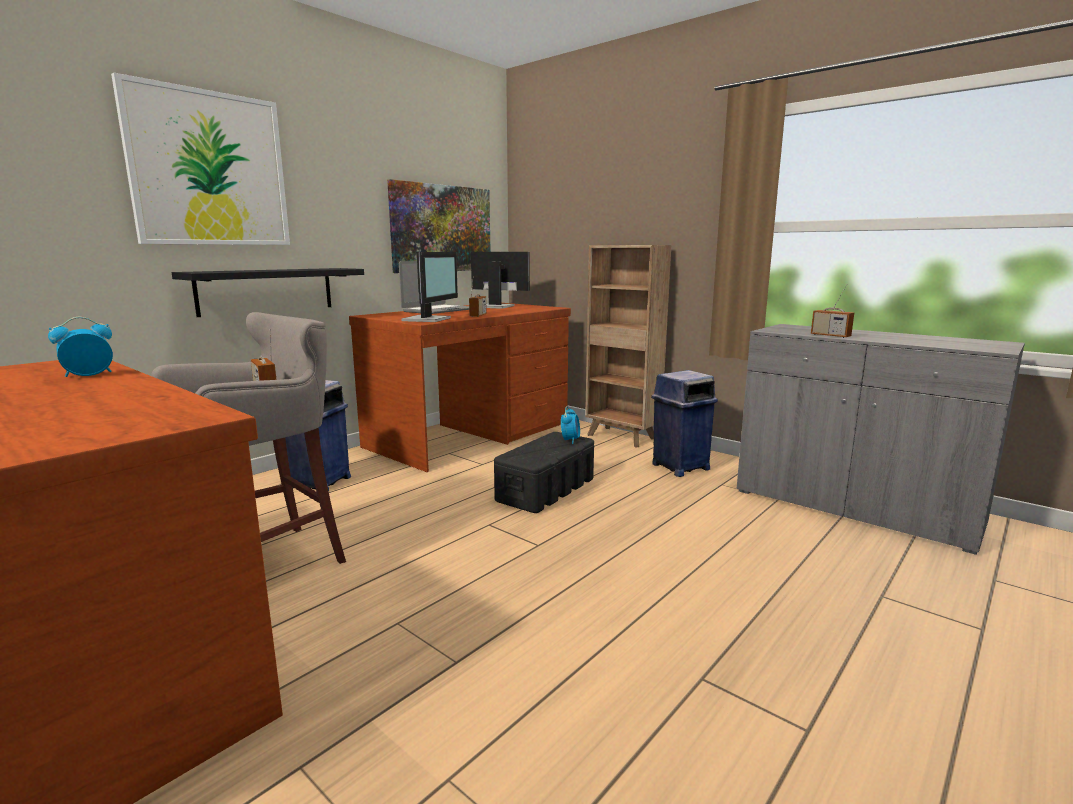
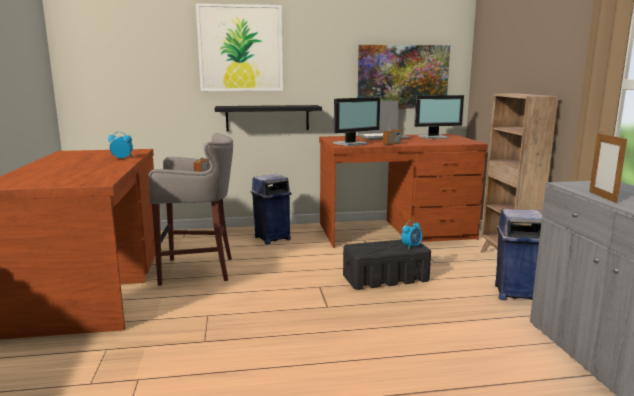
camera: 40 degrees right, 0 degrees up
monitor [471,252,530,309] -> monitor turned 105 degrees clockwise [414,95,464,139]
radio [811,284,854,338] -> picture frame [589,133,627,203]

